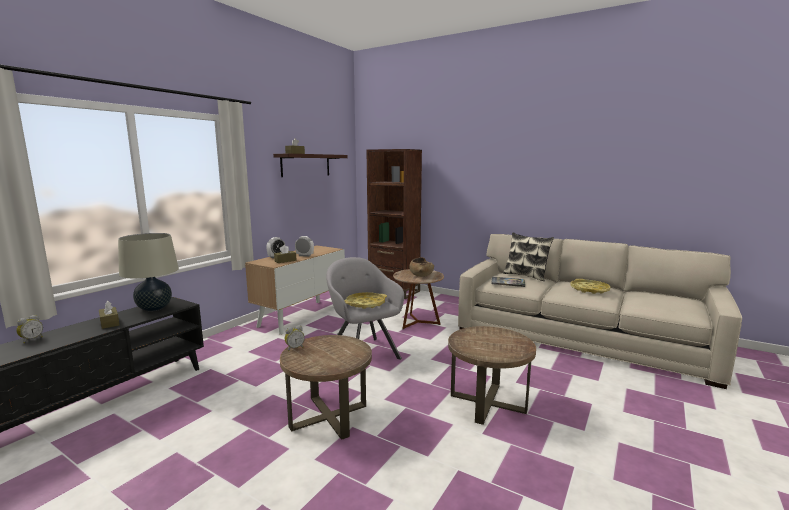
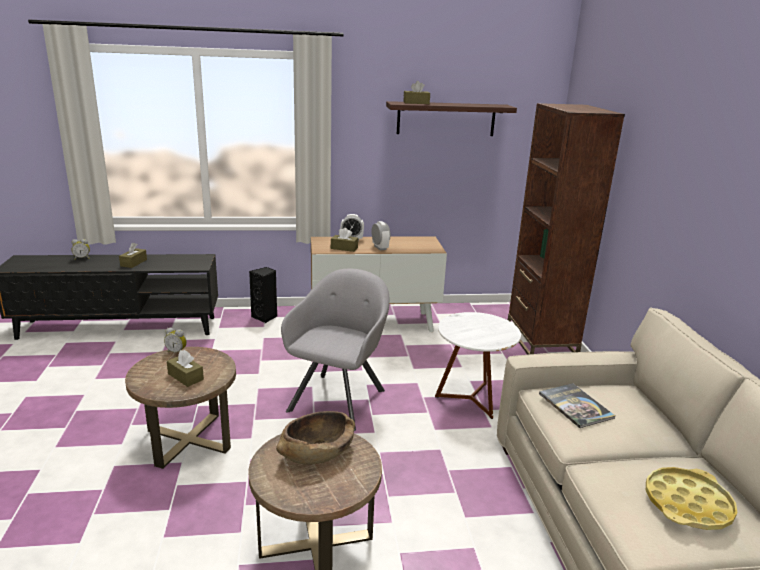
camera: 50 degrees right, 10 degrees up
beige table lamp [118,233,179,311] -> none
yellow tray [344,292,387,309] -> none
brown side table [393,269,444,329] -> white side table [435,312,521,419]
brown bowl [410,257,434,277] -> brown bowl moved to [276,411,355,465]
pillow [503,232,554,281] -> none
none -> brown tissue box [167,350,204,387]
none -> black speaker [249,267,277,323]

